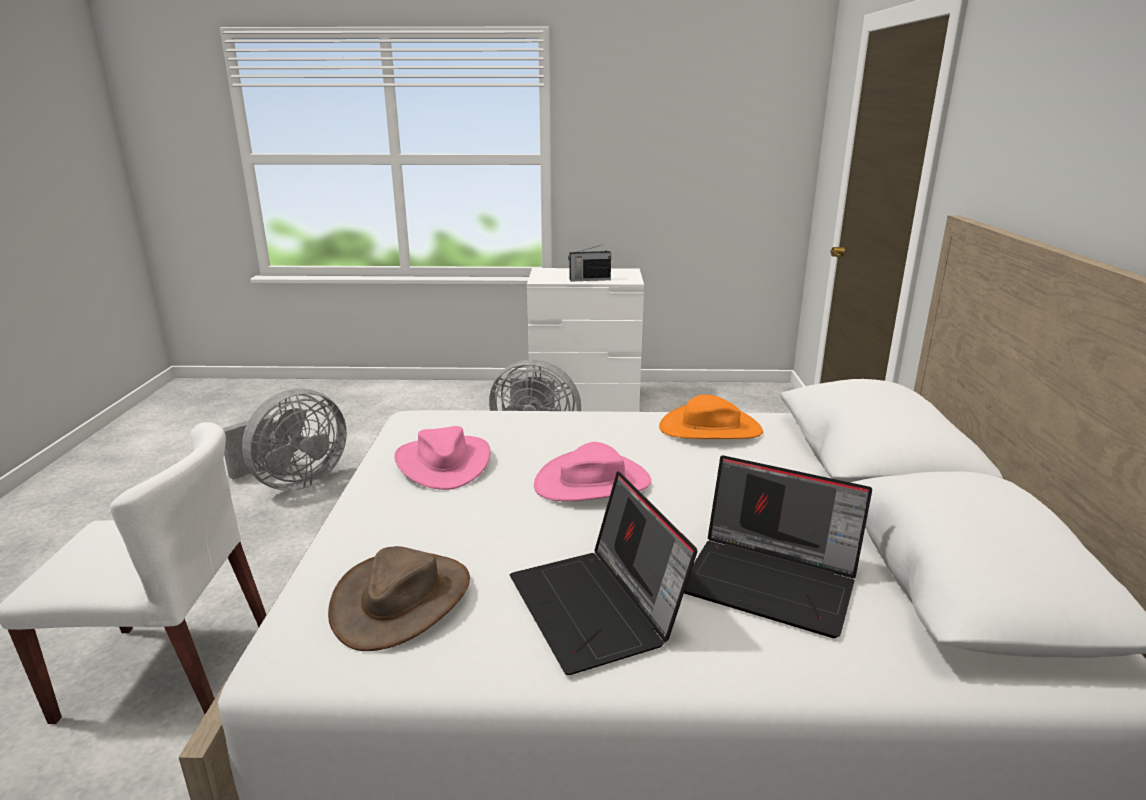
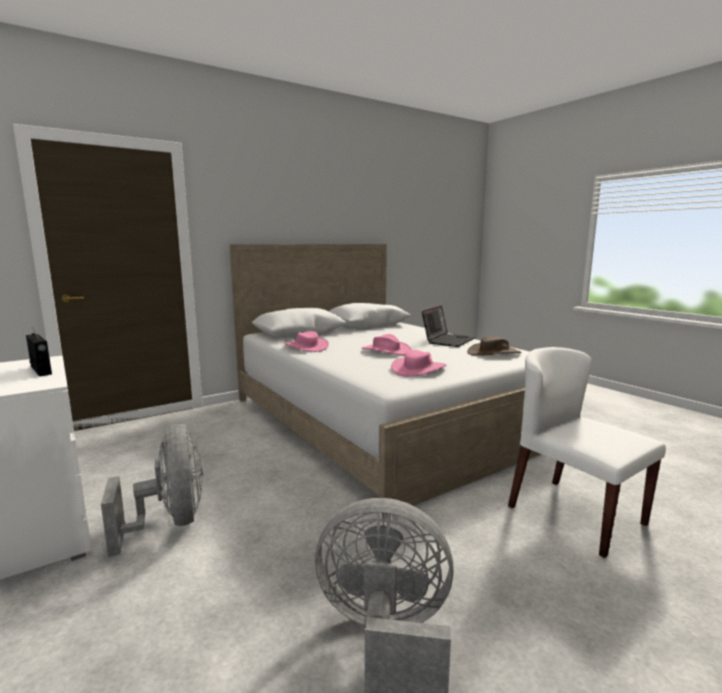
camera: 125 degrees left, 10 degrees down
orange hat [659,394,763,439] -> pink hat [284,331,329,352]
laptop [684,455,872,638] -> none

